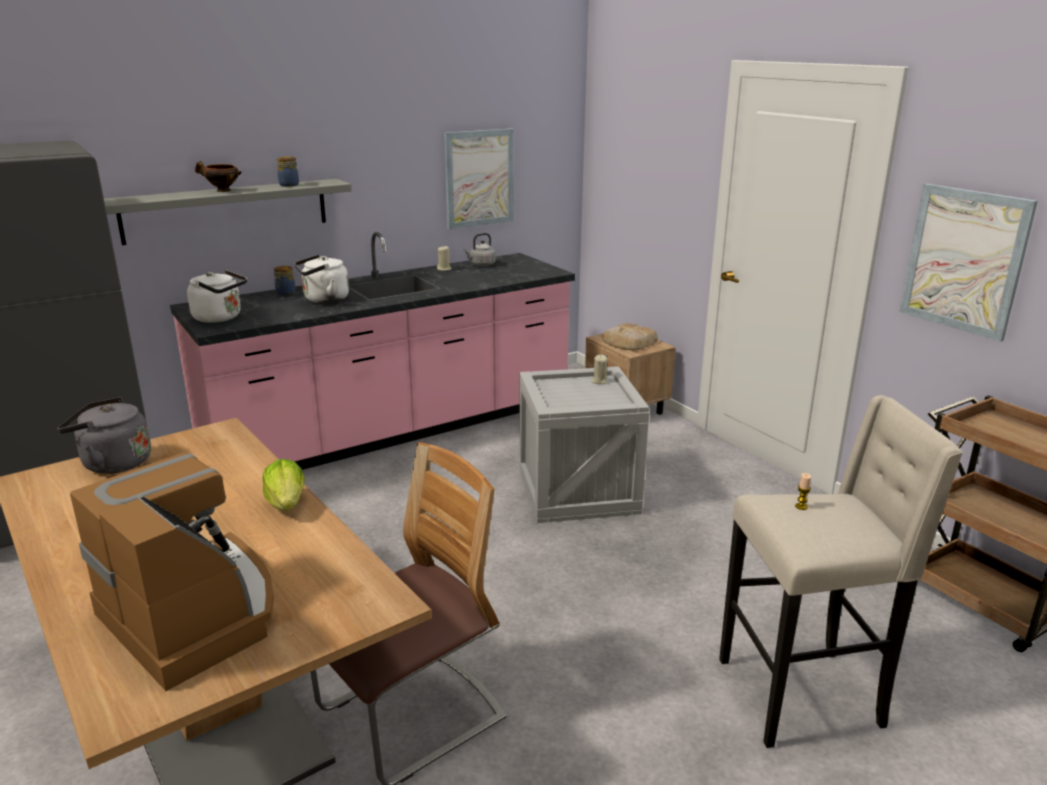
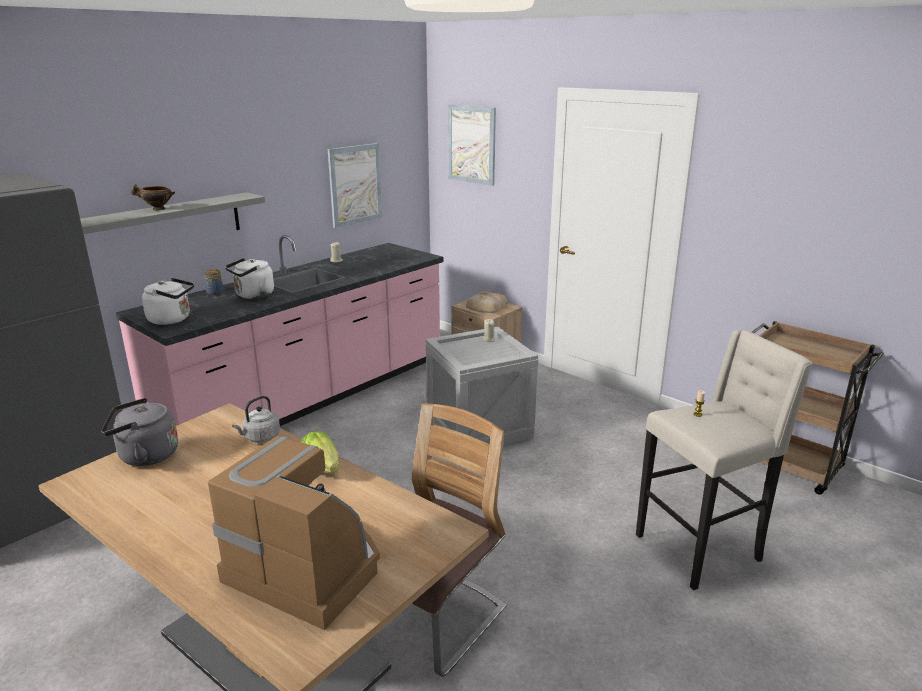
camera: 15 degrees left, 0 degrees up
jar [277,156,299,187] -> none
grey kettle [463,233,496,266] -> grey kettle moved to [232,396,280,443]
picture [899,184,1038,342] -> picture moved to [448,105,496,186]

